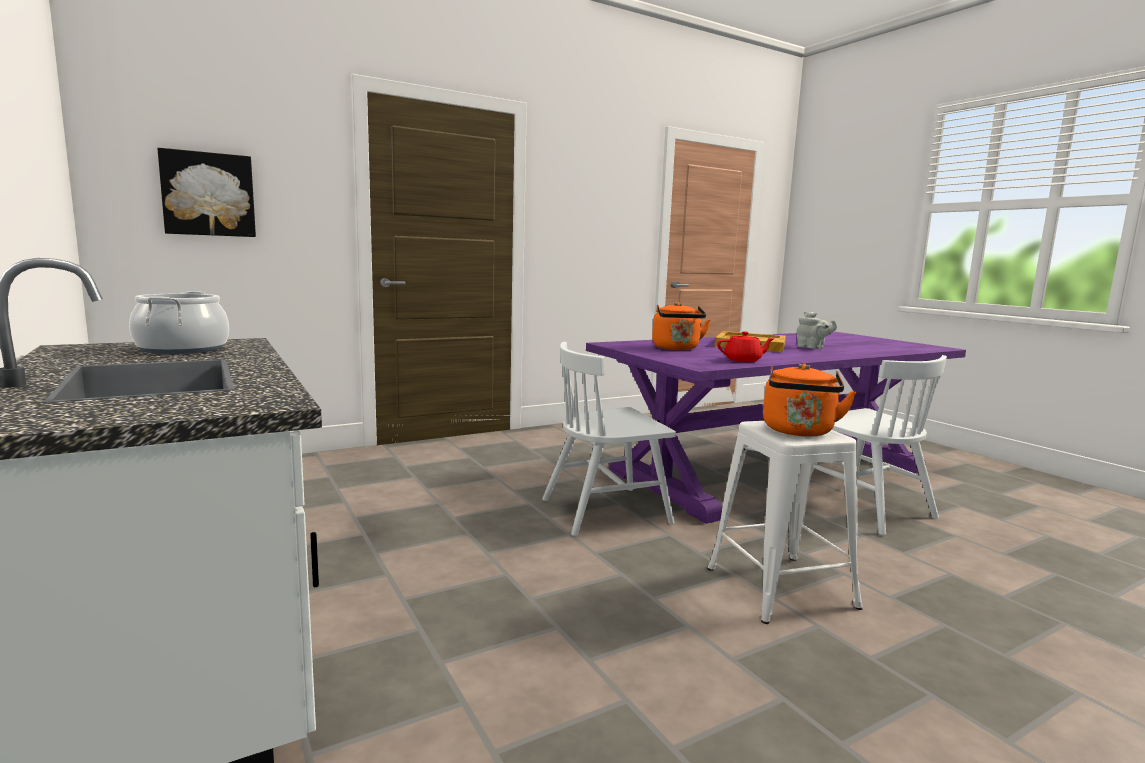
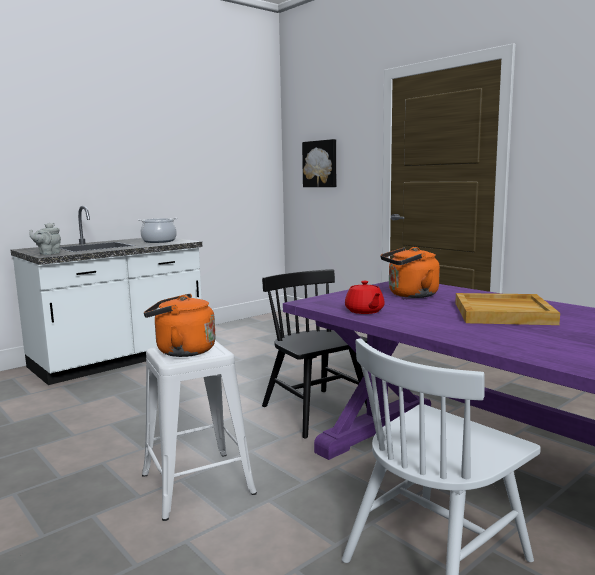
camera: 80 degrees right, 0 degrees up
white chair [542,342,676,536] -> black chair [262,269,367,439]
grey teapot [796,311,837,349] -> grey teapot moved to [30,223,61,255]

